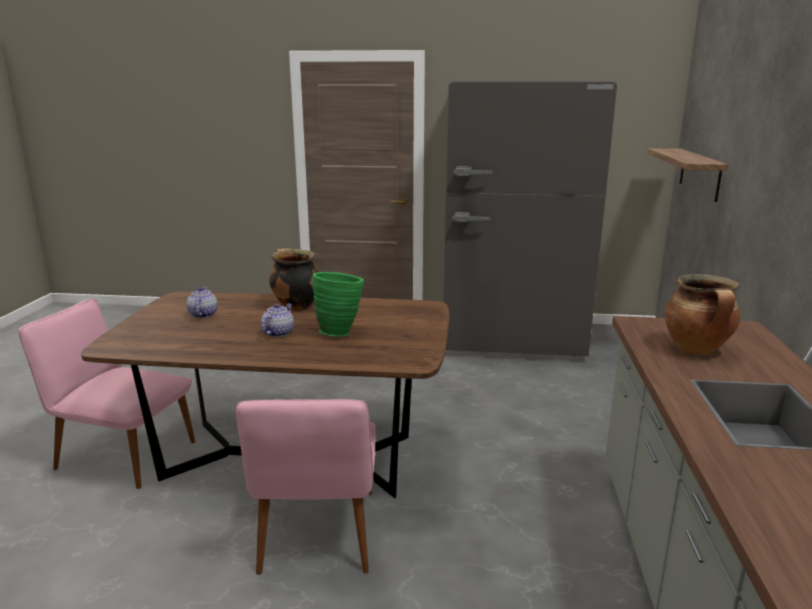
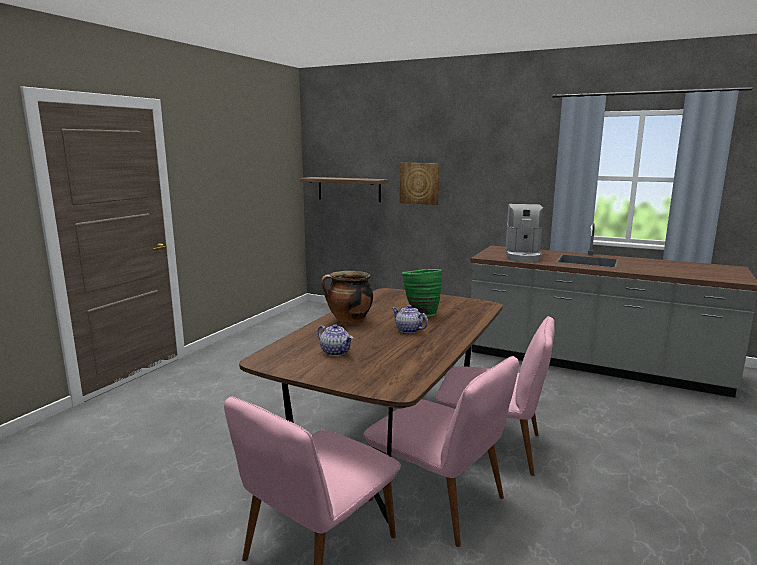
camera: 70 degrees left, 5 degrees down
teapot [186,287,218,318] -> teapot turned 150 degrees counterclockwise [318,324,353,356]
grey fridge [443,81,617,356] -> none
cooking pot [665,274,740,355] -> coffee machine [505,204,543,262]
none -> pink chair [363,356,519,547]
none -> picture [400,163,439,205]

